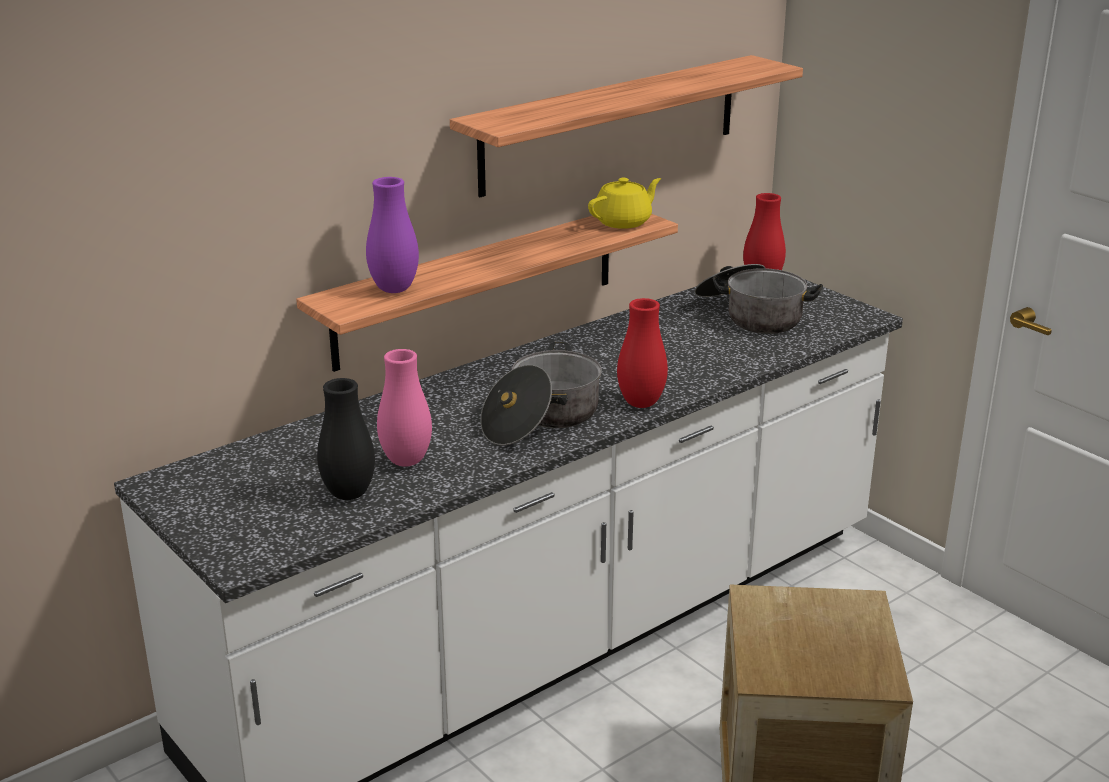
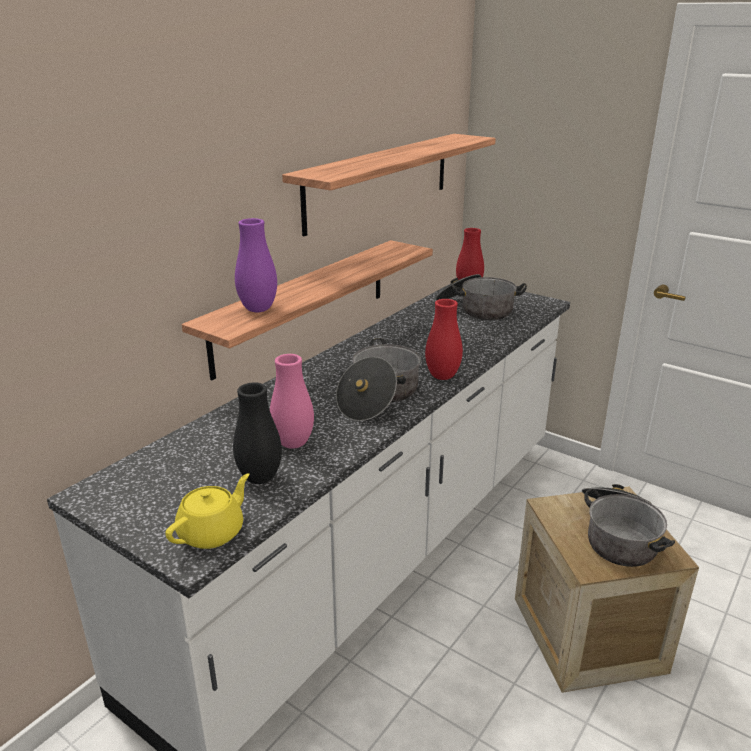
camera: 15 degrees left, 0 degrees up
yellow teapot [588,178,661,229] -> yellow teapot moved to [165,473,250,549]
none -> cooking pot [582,484,675,567]

